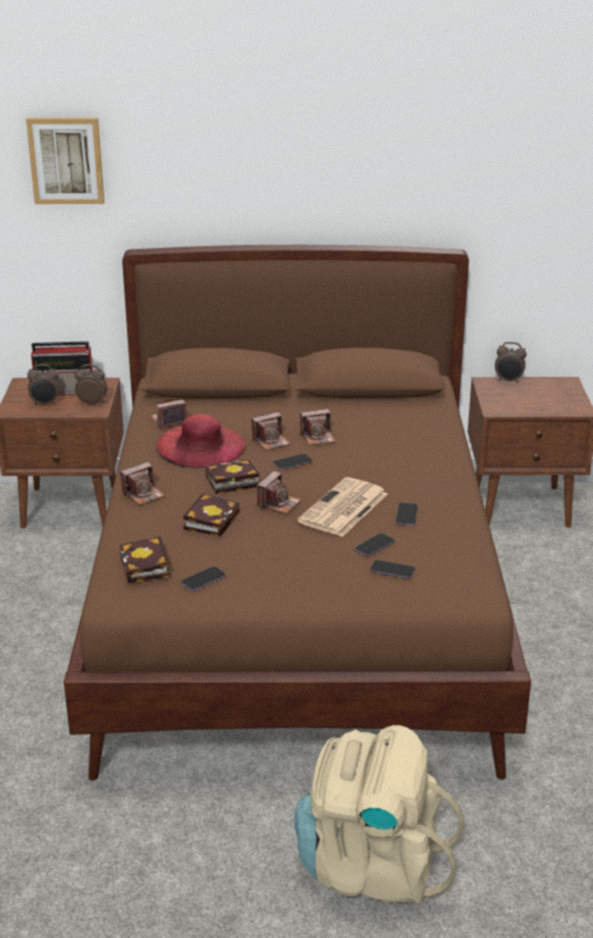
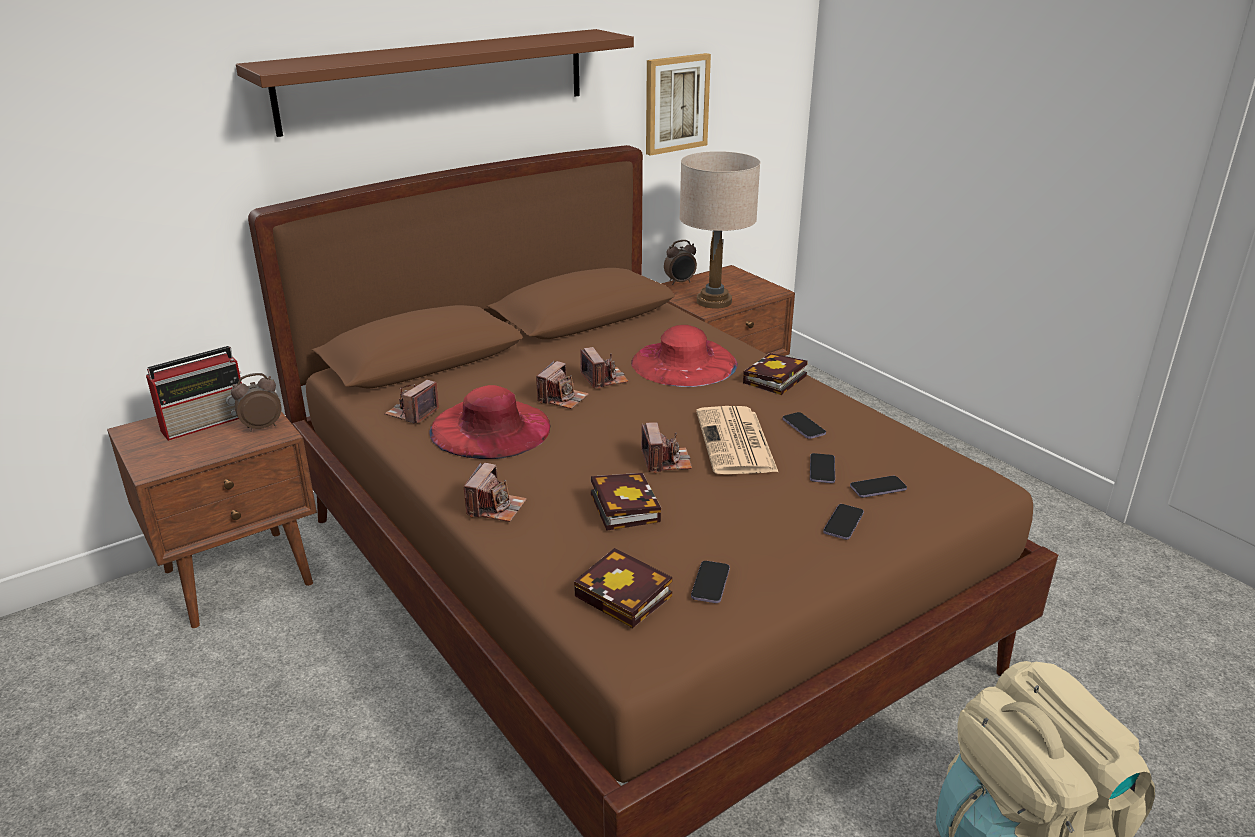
camera: 35 degrees left, 0 degrees up
picture [26,118,104,204] -> picture moved to [646,53,711,156]
alarm clock [27,364,59,406] -> none
book [205,459,259,494] -> book moved to [743,353,808,395]
phone [273,454,312,470] -> phone moved to [823,504,864,540]
camera [300,408,336,445] -> camera turned 60 degrees counterclockwise [580,347,629,389]
none -> brown shelf [236,29,634,137]
none -> red hat [631,325,738,387]
none -> beige table lamp [679,151,760,309]

